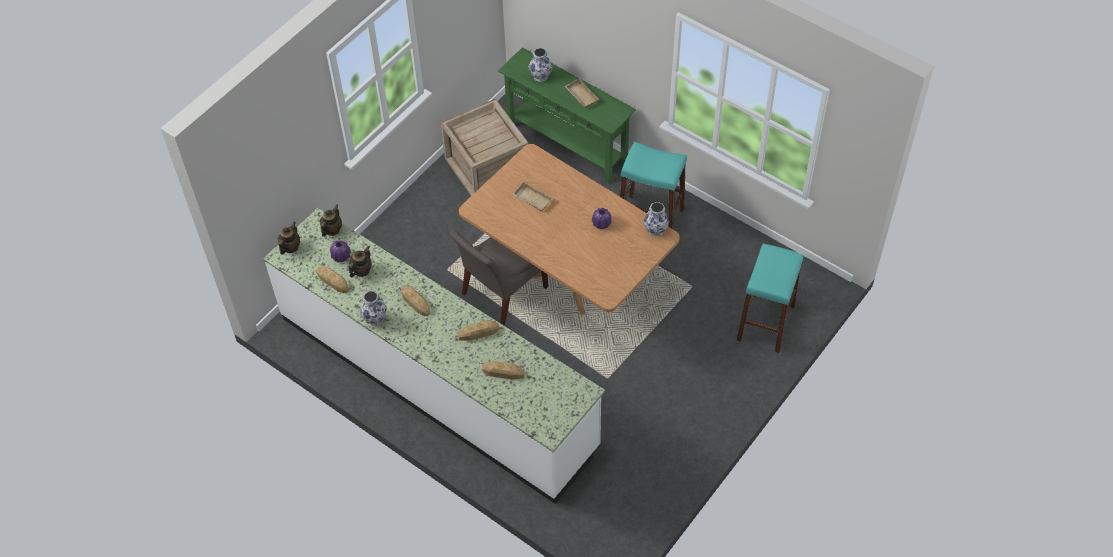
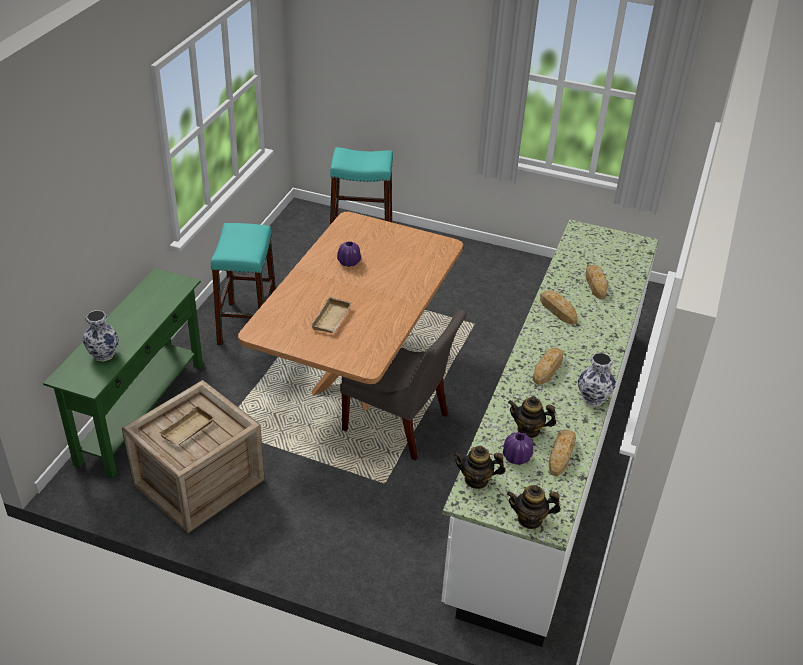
camera: 110 degrees left, 15 degrees down
beige tray [564,78,599,108] -> beige tray moved to [159,405,215,446]
vase [643,202,670,237] -> none

